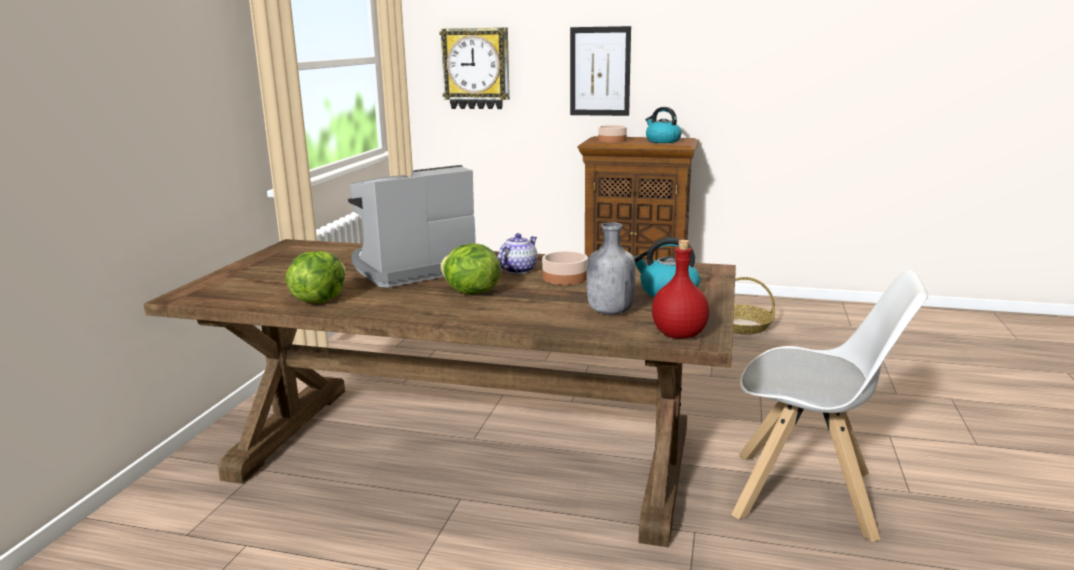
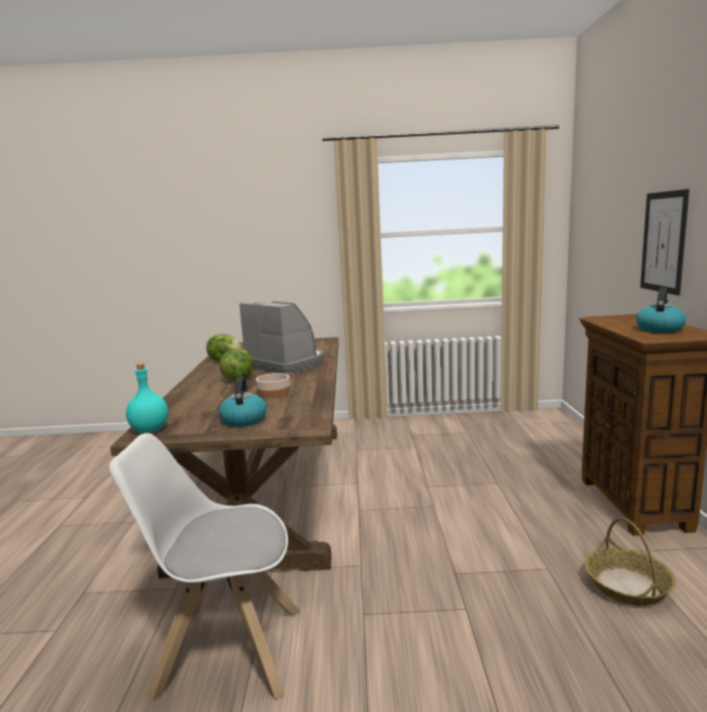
camera: 75 degrees right, 5 degrees down
wall clock [439,28,510,109] -> none
teapot [498,233,537,274] -> none
grey bottle [587,222,636,315] -> none
bowl [598,125,627,143] -> none
red bottle [652,240,709,339] -> turquoise bottle [126,363,168,433]
chair [731,270,928,542] -> chair turned 90 degrees clockwise [109,433,300,700]

